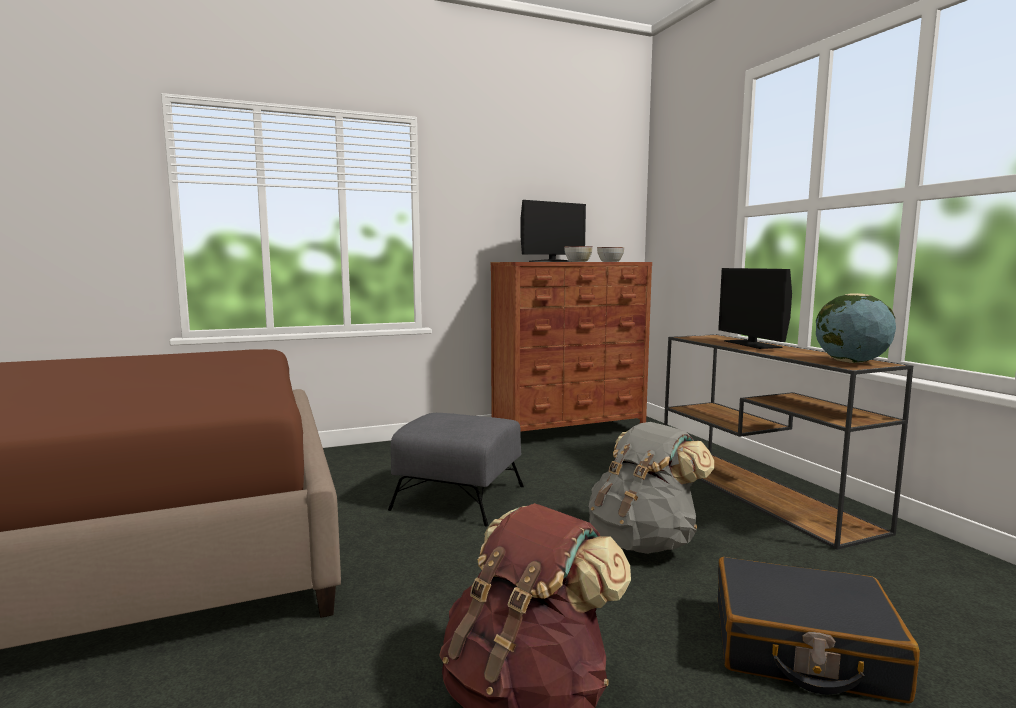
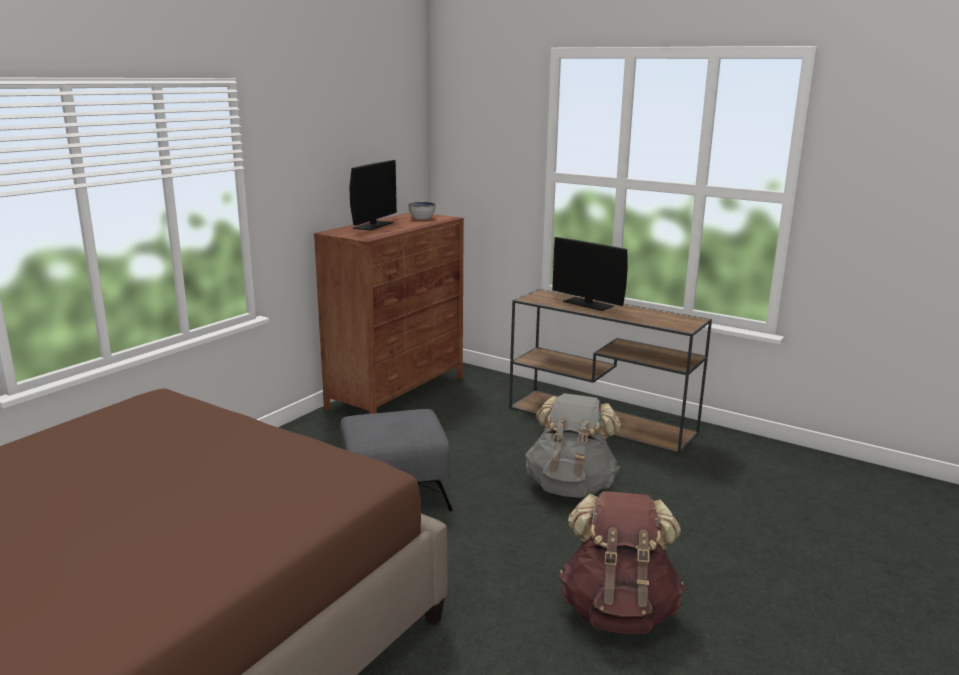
camera: 35 degrees left, 10 degrees up
bowl [564,246,593,262] -> none
black suitcase [718,557,920,704] -> none
globe [816,293,896,363] -> none

